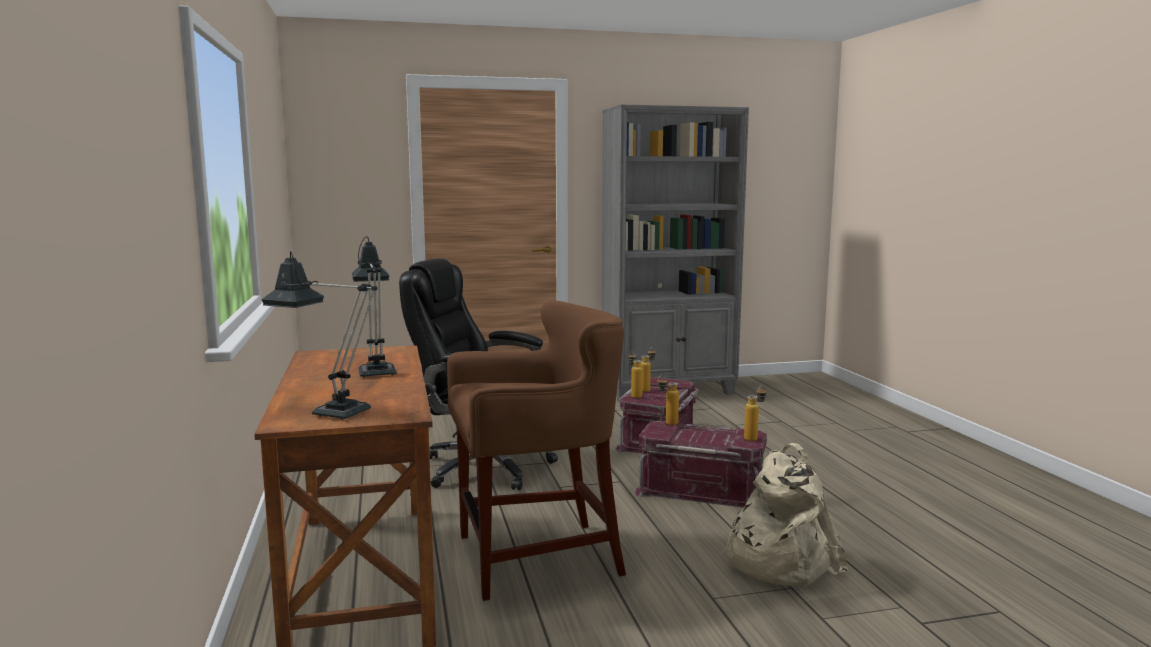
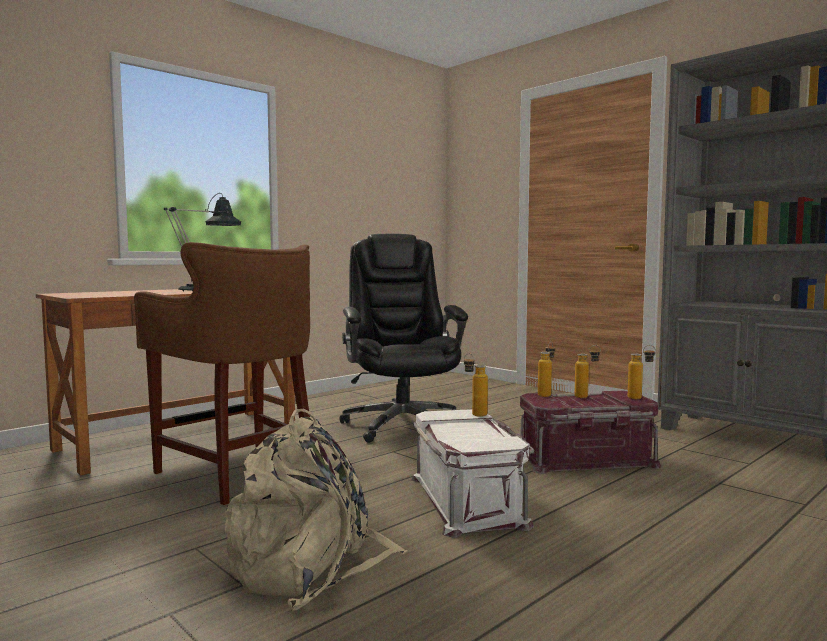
camera: 60 degrees right, 5 degrees down
table lamp [261,251,377,420] -> none
red storage box [634,420,767,508] -> white storage box [412,409,534,538]
bottle [744,385,766,441] -> bottle moved to [628,345,656,399]

